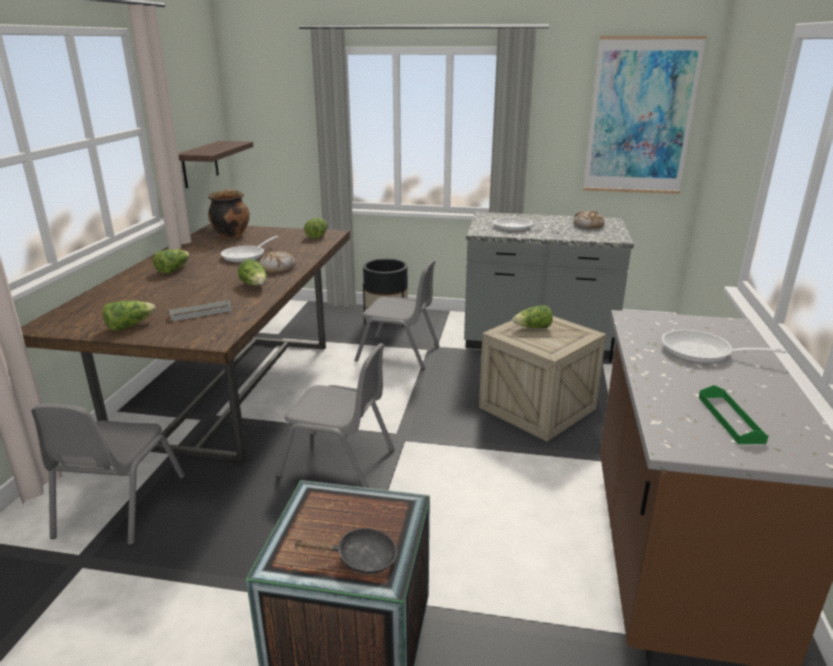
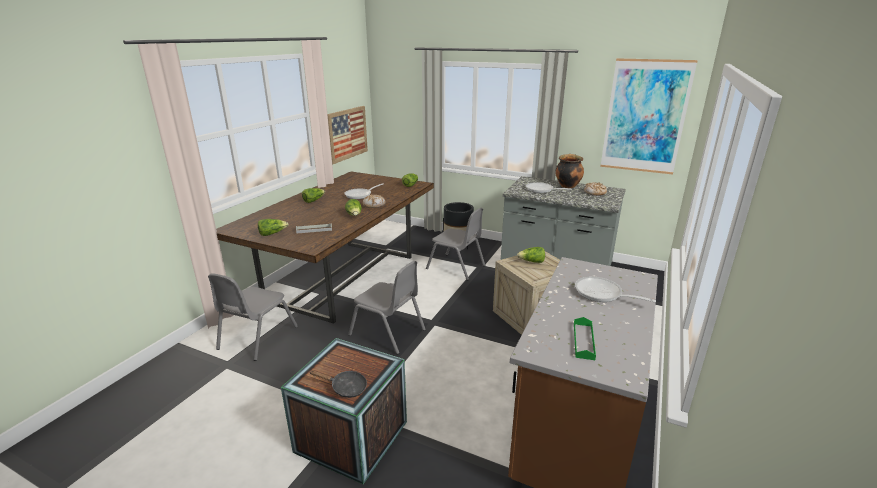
camera: 15 degrees right, 0 degrees up
shelf [178,141,253,188] -> picture [327,106,368,164]
cooking pot [208,189,250,239] -> cooking pot moved to [556,154,584,188]

